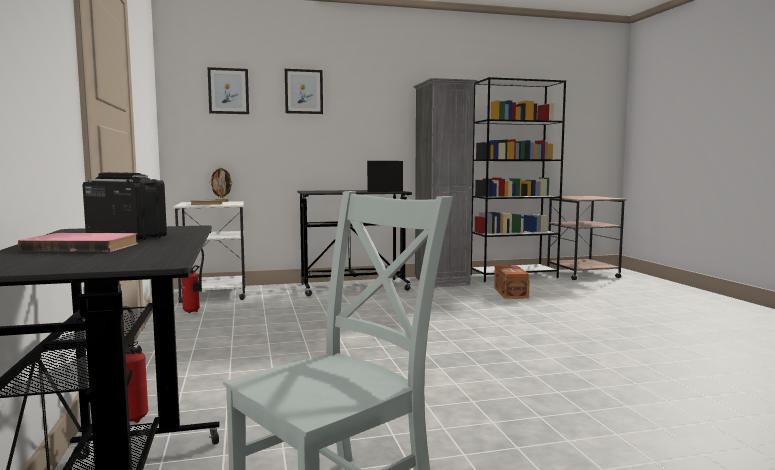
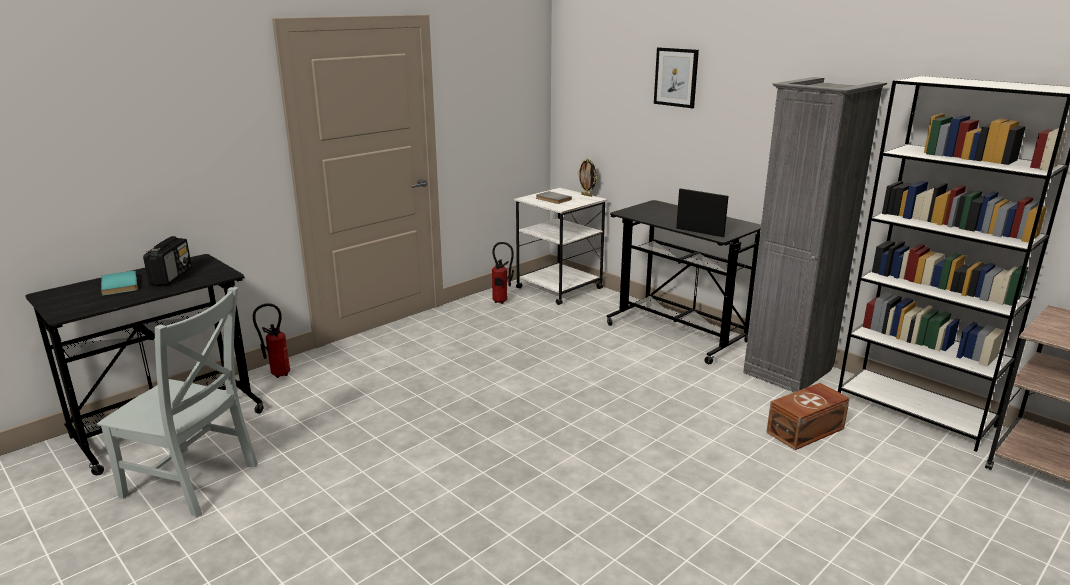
camera: 60 degrees right, 15 degrees up
pink book [18,233,138,252] -> turquoise book [101,271,138,296]
picture [208,67,249,114] -> none

